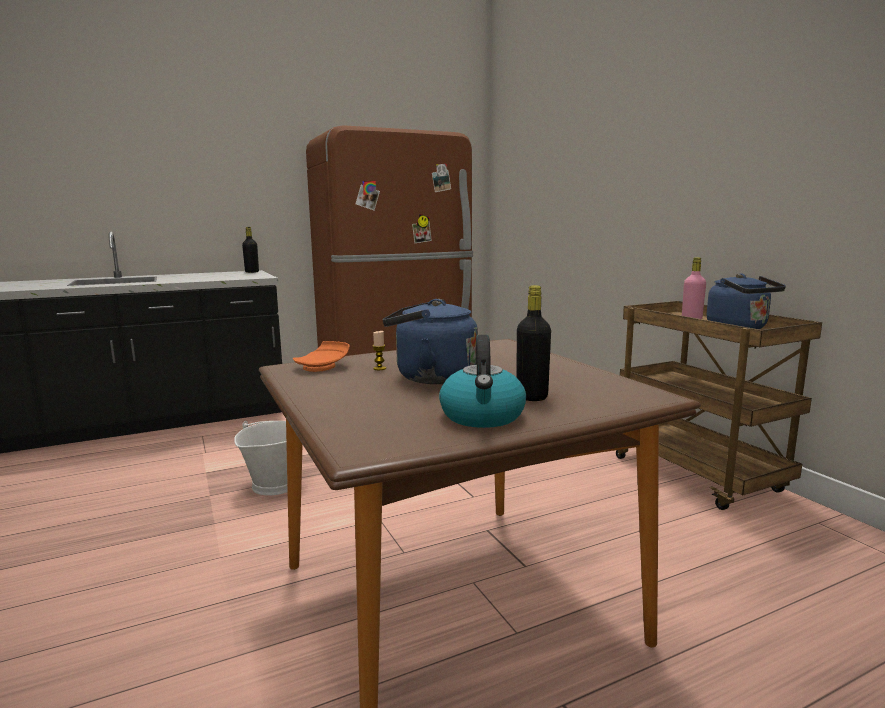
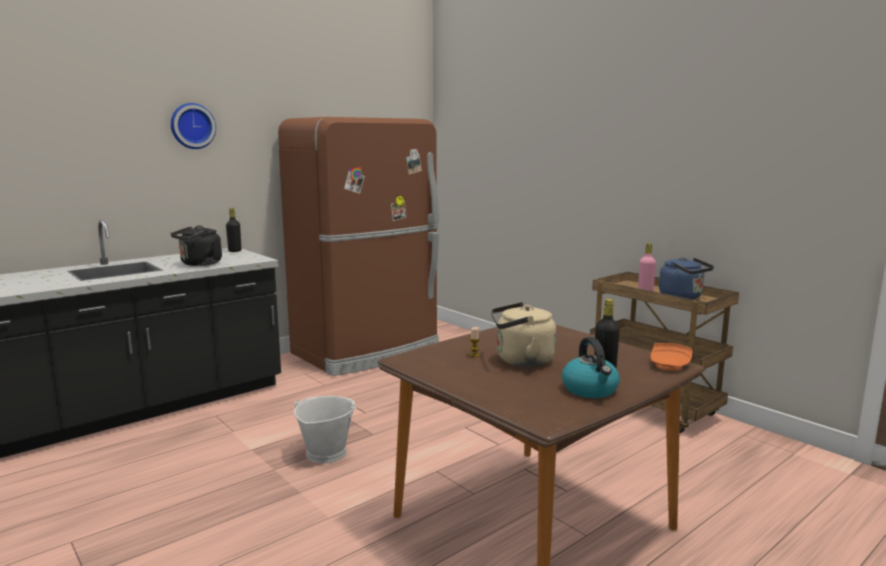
camera: 15 degrees left, 0 degrees up
orange plate [293,341,350,372] -> orange plate moved to [651,343,693,371]
blue kettle [383,299,478,384] -> beige kettle [491,302,556,367]
none -> wall clock [171,103,216,149]
none -> black kettle [171,226,222,266]

